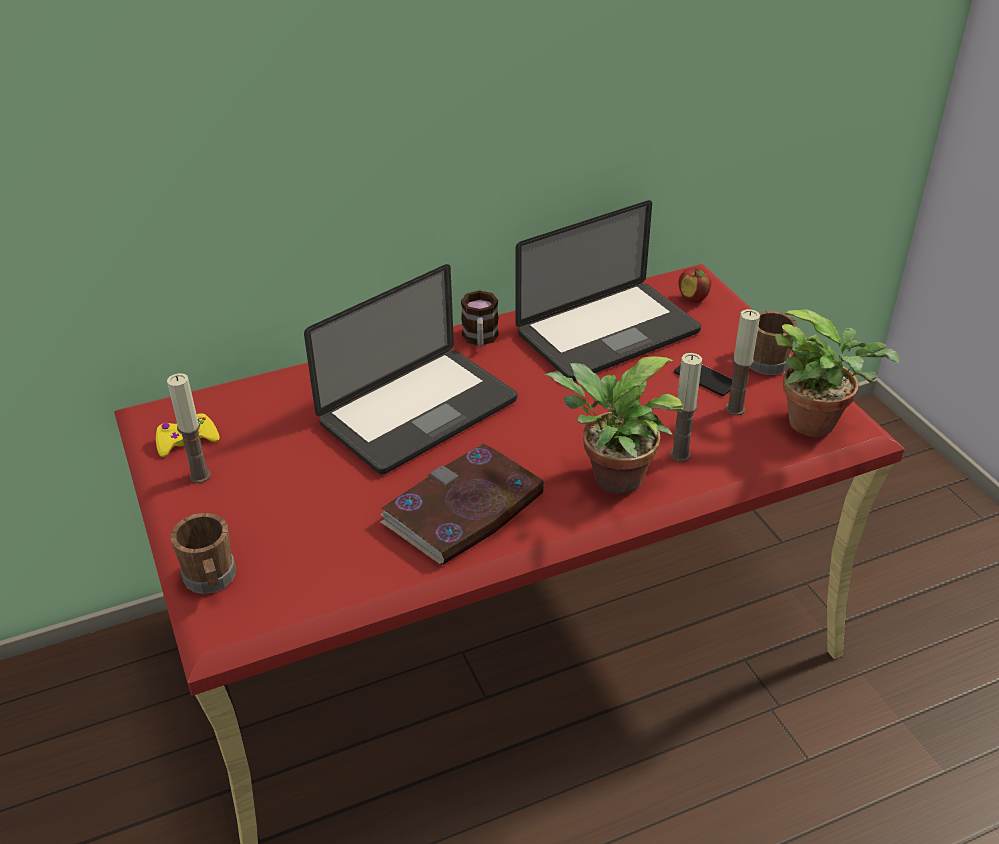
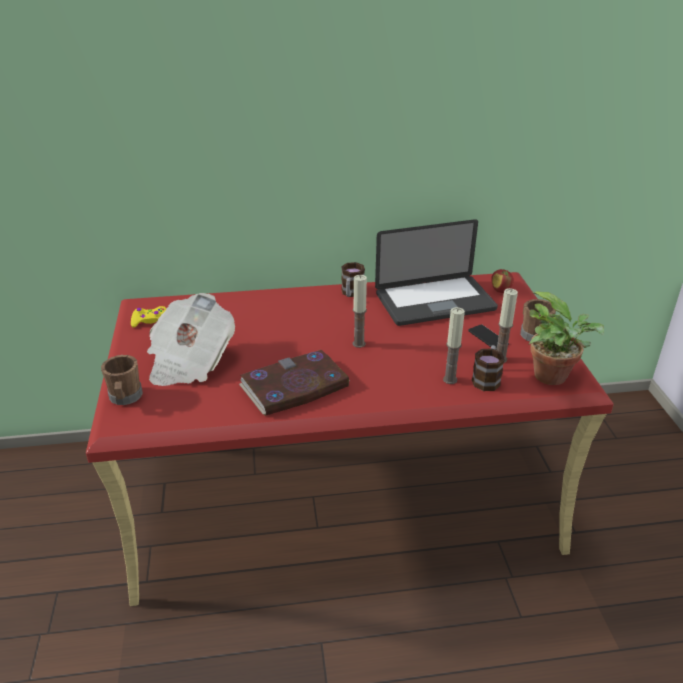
camera: 15 degrees right, 5 degrees down
candle [167,373,211,483] -> candle moved to [353,275,367,348]
laptop [304,264,517,475] -> none
potted plant [544,356,685,494] -> none
none -> newspaper [147,293,235,386]
none -> mug [472,345,505,391]

